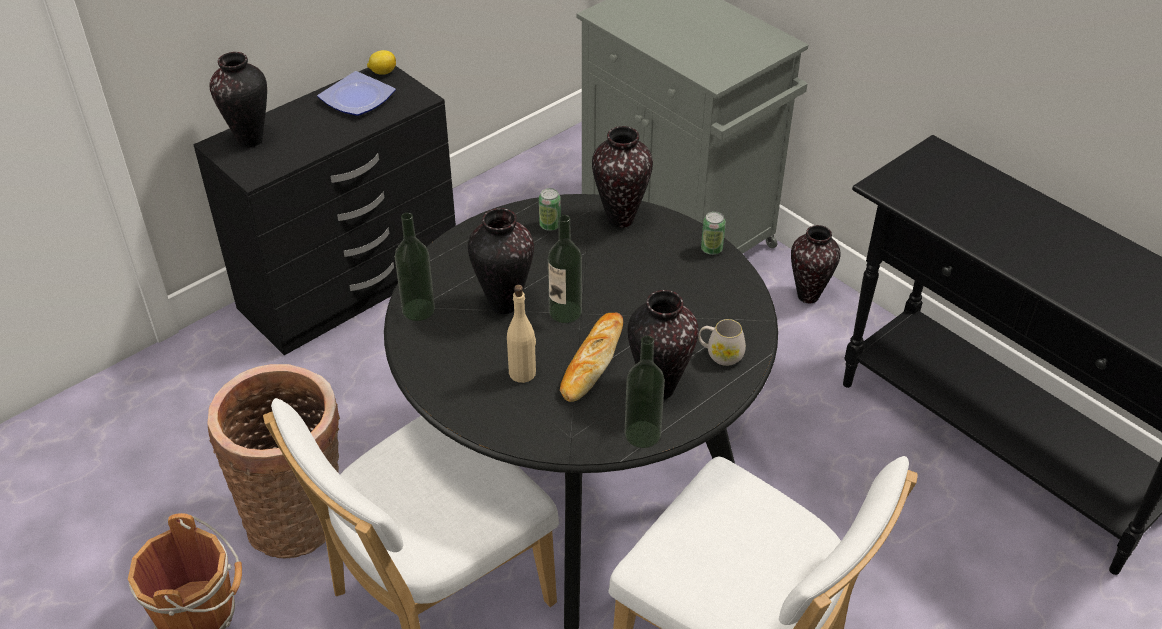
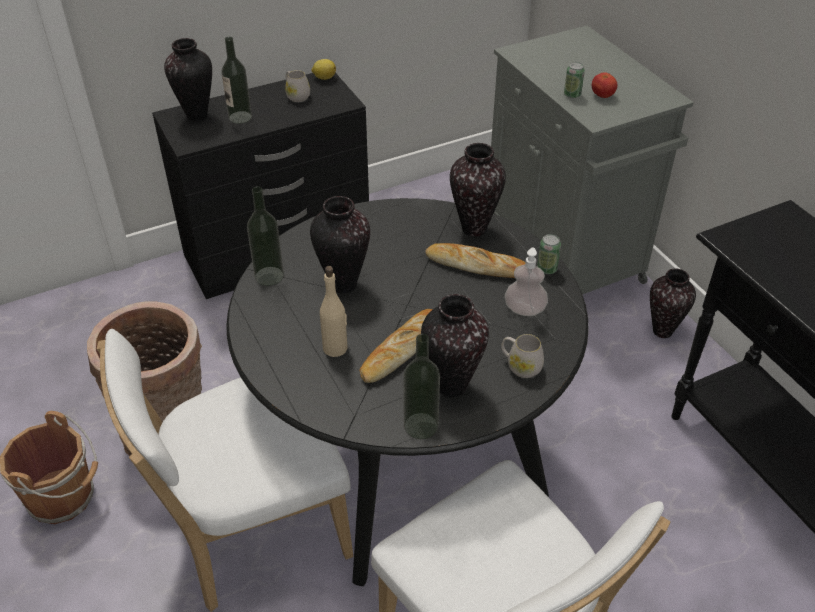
camera: 15 degrees right, 0 degrees up
plate [317,71,396,116] -> white mug [285,70,310,102]
can [539,188,561,231] -> can moved to [564,62,585,98]
bottle [548,215,582,323] -> bottle moved to [221,37,252,124]
none -> bread [425,243,525,278]
none -> soap dispenser [505,247,548,316]
none -> tomato [592,73,617,98]

